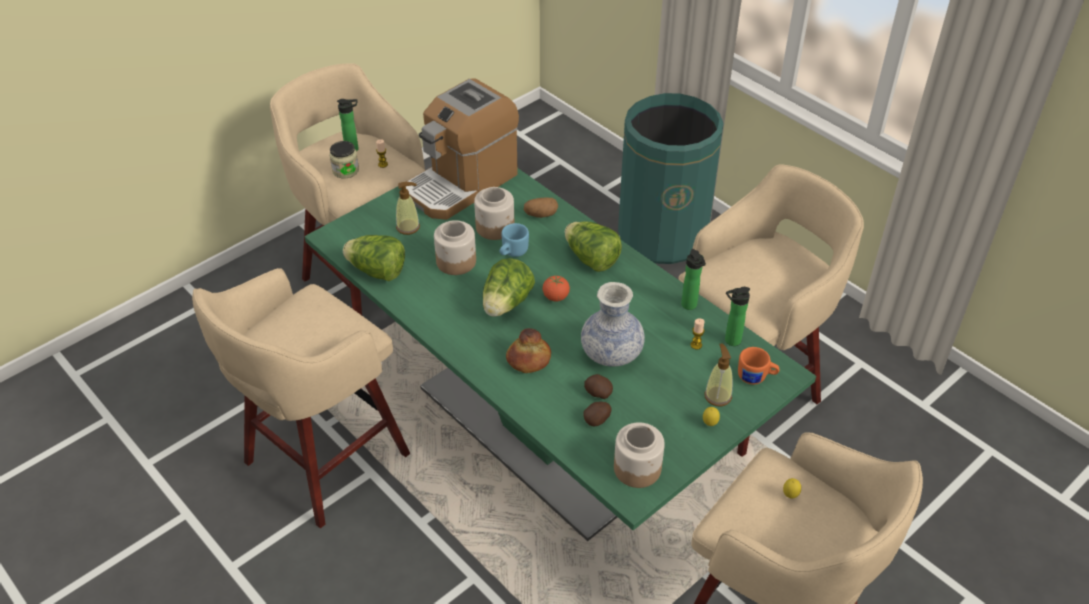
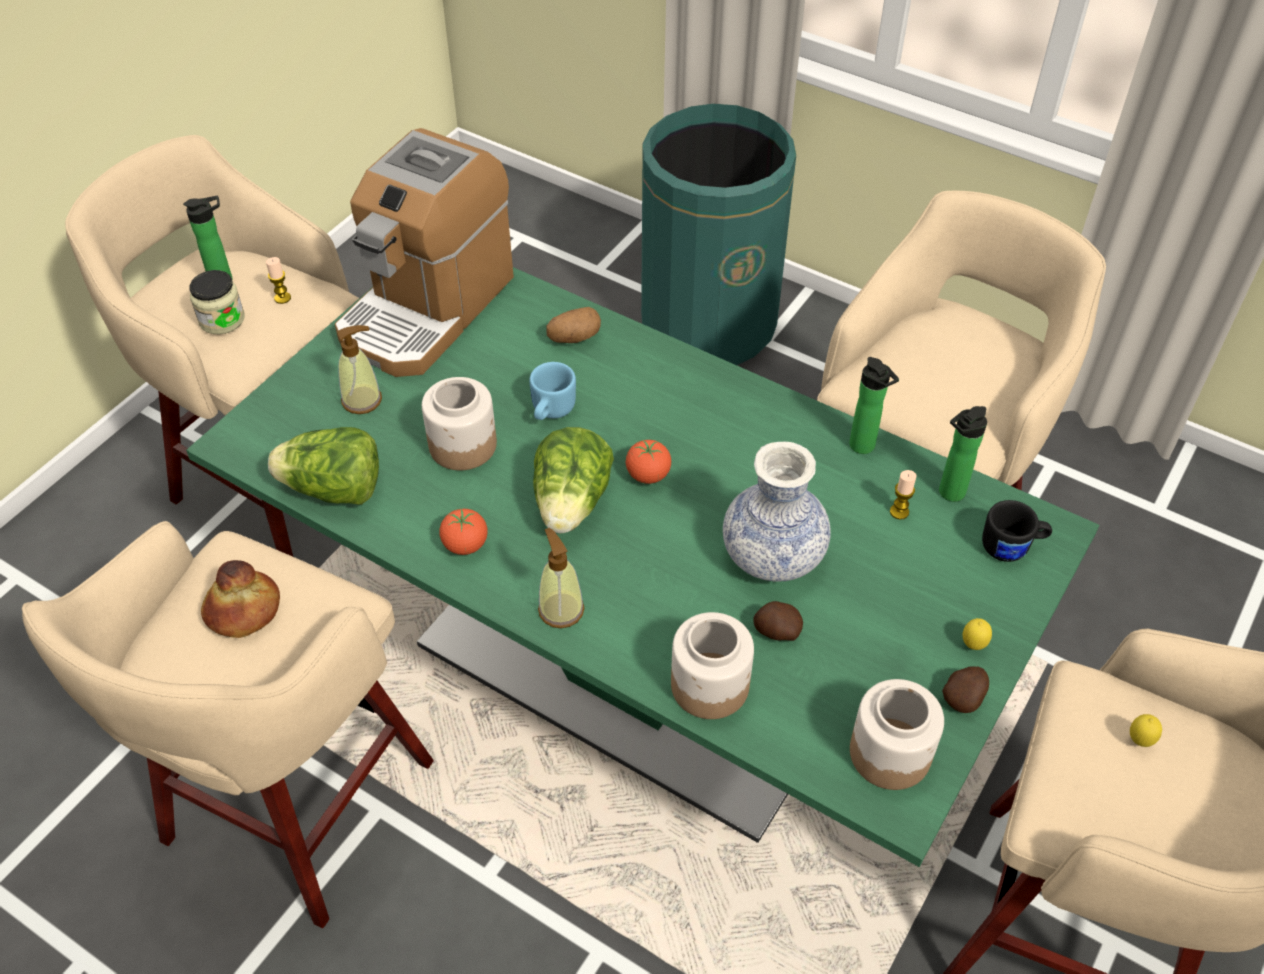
camera: 15 degrees left, 5 degrees up
jar [474,187,514,240] -> jar moved to [671,612,754,719]
bread [506,328,551,373] -> bread moved to [201,560,280,638]
lettuce [565,222,622,272] -> none
potato [583,402,611,426] -> potato moved to [942,667,989,713]
soap dispenser [704,343,733,406] -> soap dispenser moved to [538,528,584,628]
orange mug [738,347,779,385] -> black mug [982,500,1052,562]
none -> tomato [440,509,488,555]

